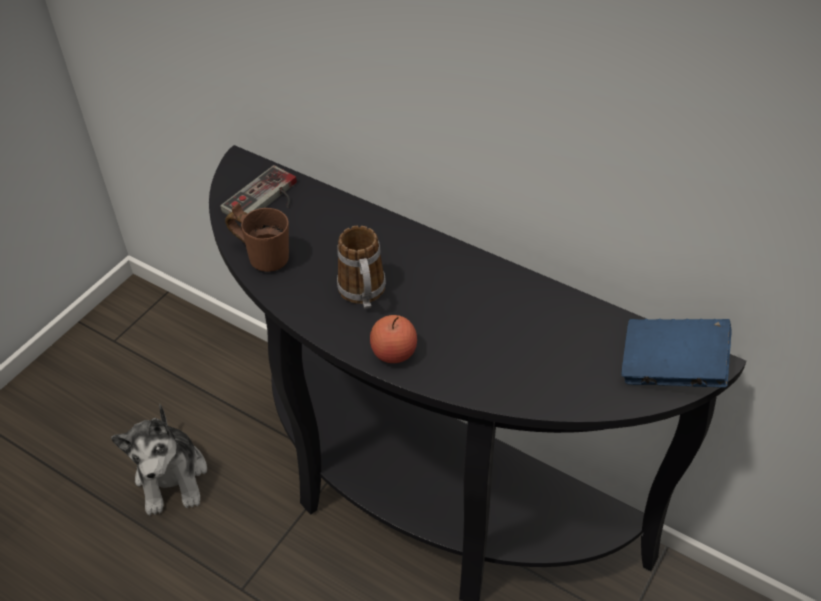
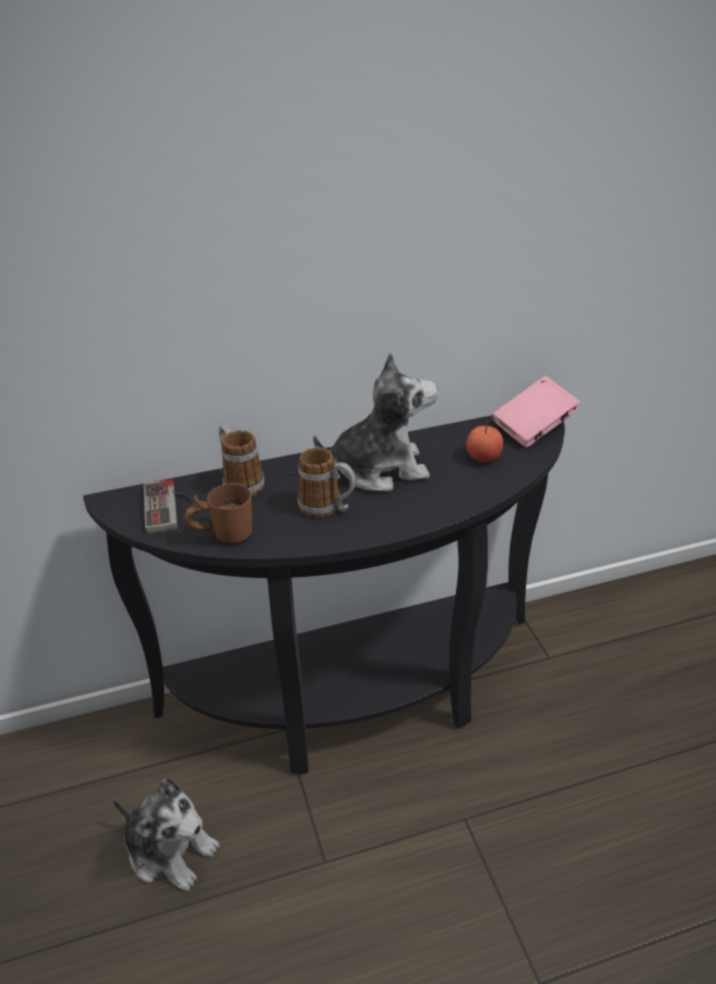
camera: 50 degrees left, 10 degrees down
apple [370,315,417,363] -> apple moved to [466,421,503,462]
blue book [621,319,732,387] -> pink book [492,376,580,447]
none -> mug [219,425,265,497]
none -> plush toy [313,352,438,492]

